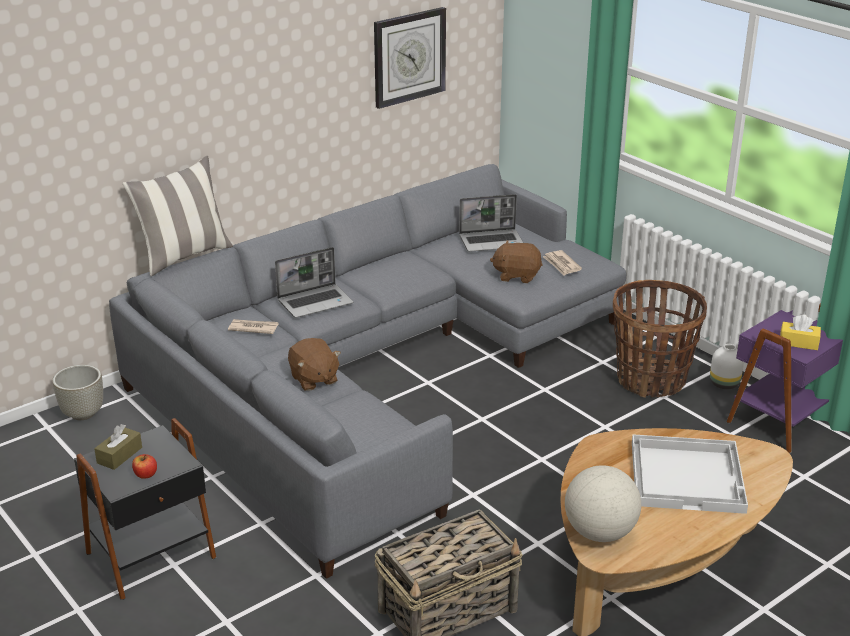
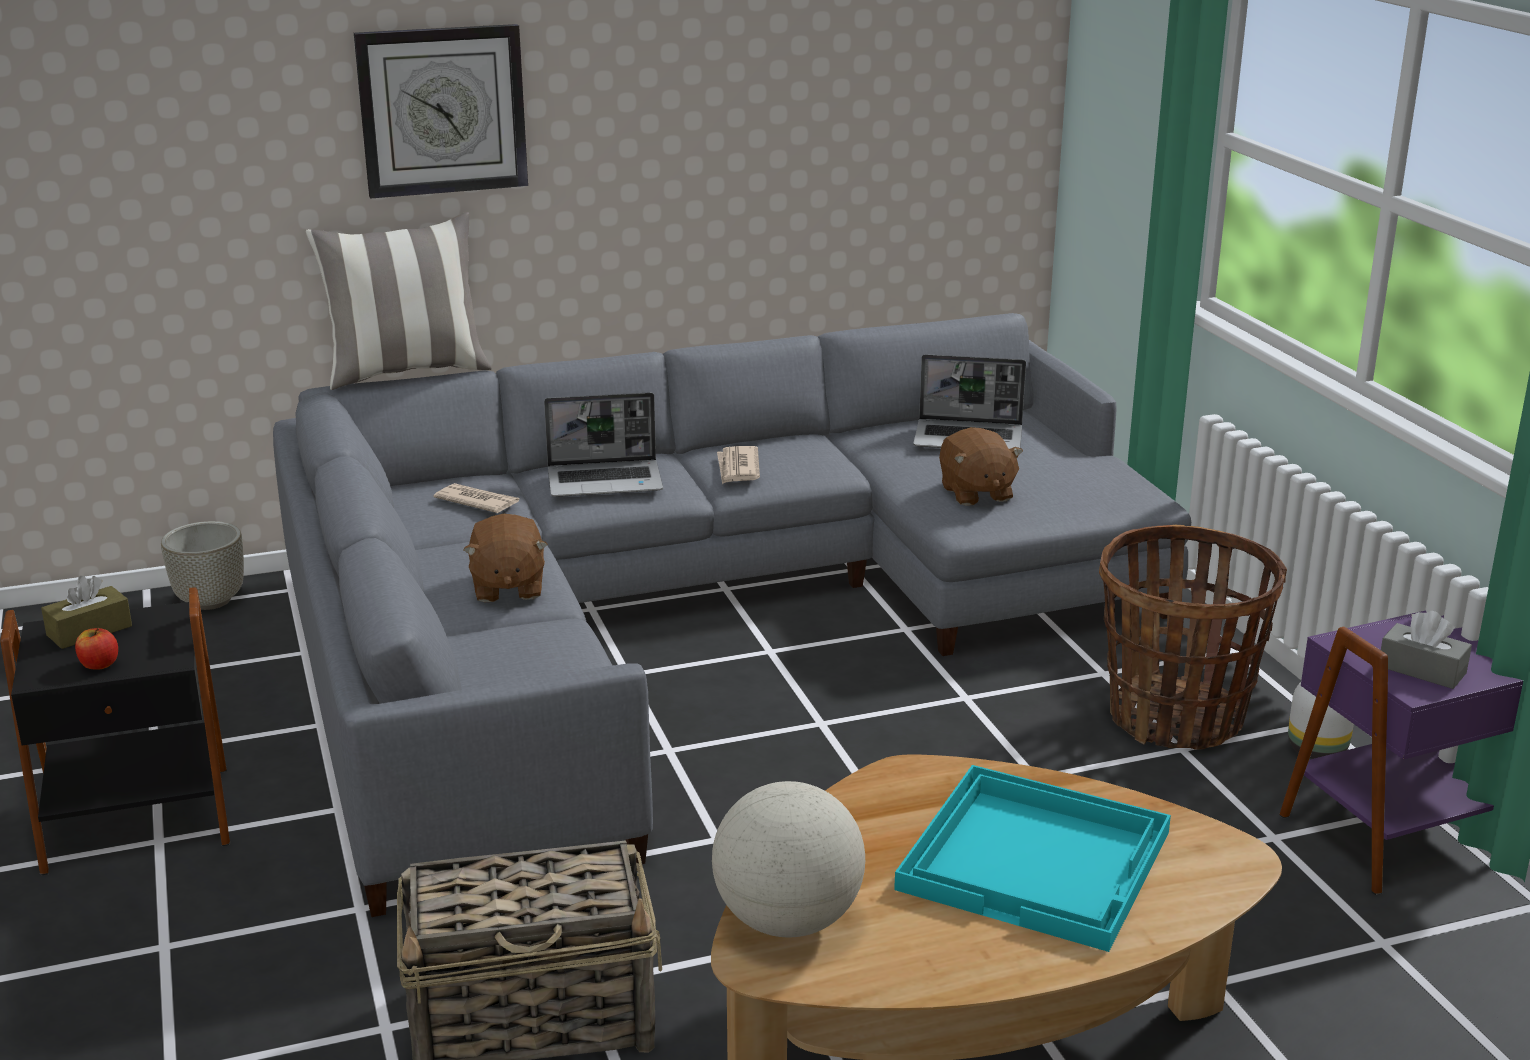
camera: 20 degrees right, 5 degrees down
wall clock [374,7,446,109] -> wall clock moved to [354,24,528,199]
brown plush toy [490,240,543,283] -> brown plush toy turned 135 degrees counterclockwise [939,427,1023,506]
newspaper [543,250,582,276] -> newspaper moved to [717,446,760,484]
white tray [632,434,748,514] -> turquoise tray [894,765,1171,952]
yellow tissue box [780,315,821,350] -> grey tissue box [1381,611,1472,689]

